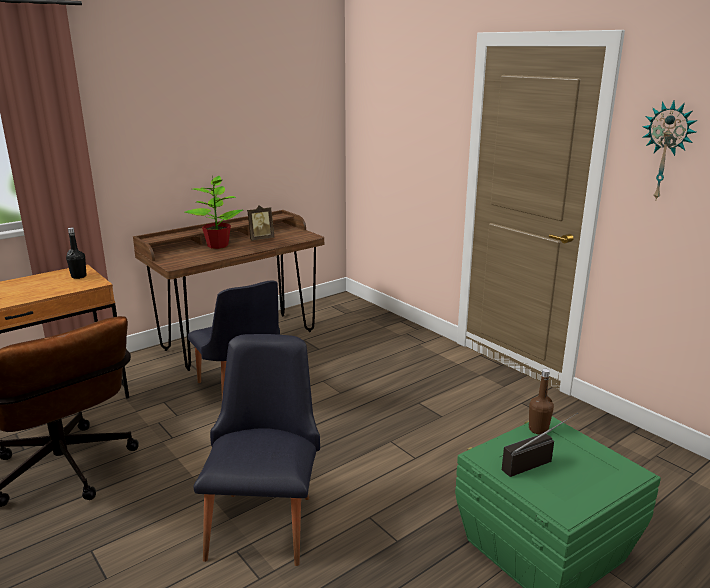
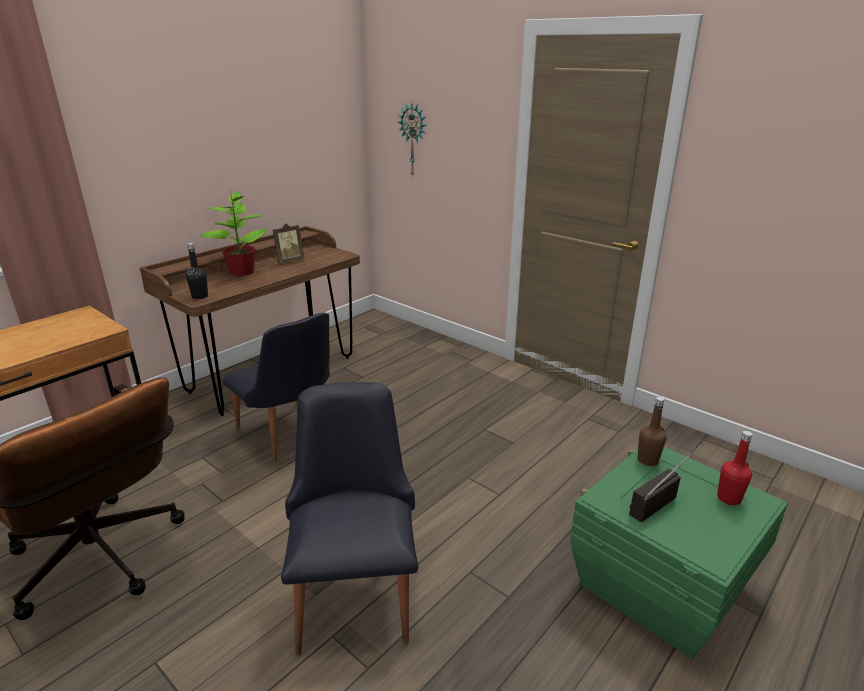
camera: 10 degrees left, 5 degrees up
black bottle [66,228,87,279] -> black bottle moved to [186,243,208,299]
wall clock [642,101,697,200] -> wall clock moved to [398,103,427,177]
none -> red bottle [717,431,752,505]

